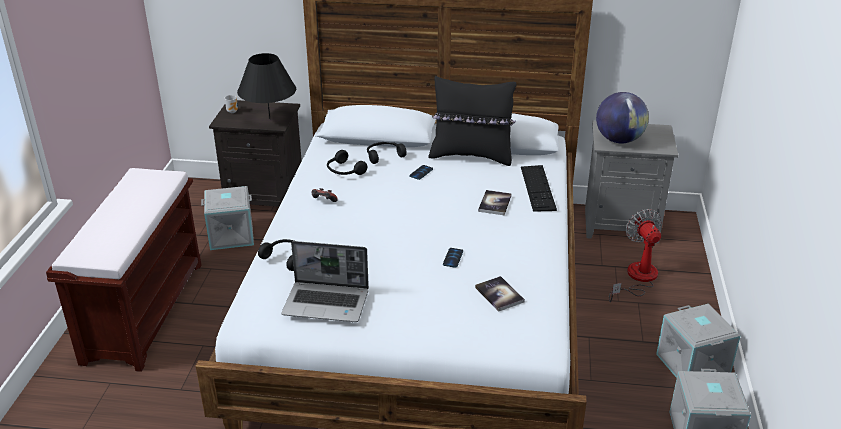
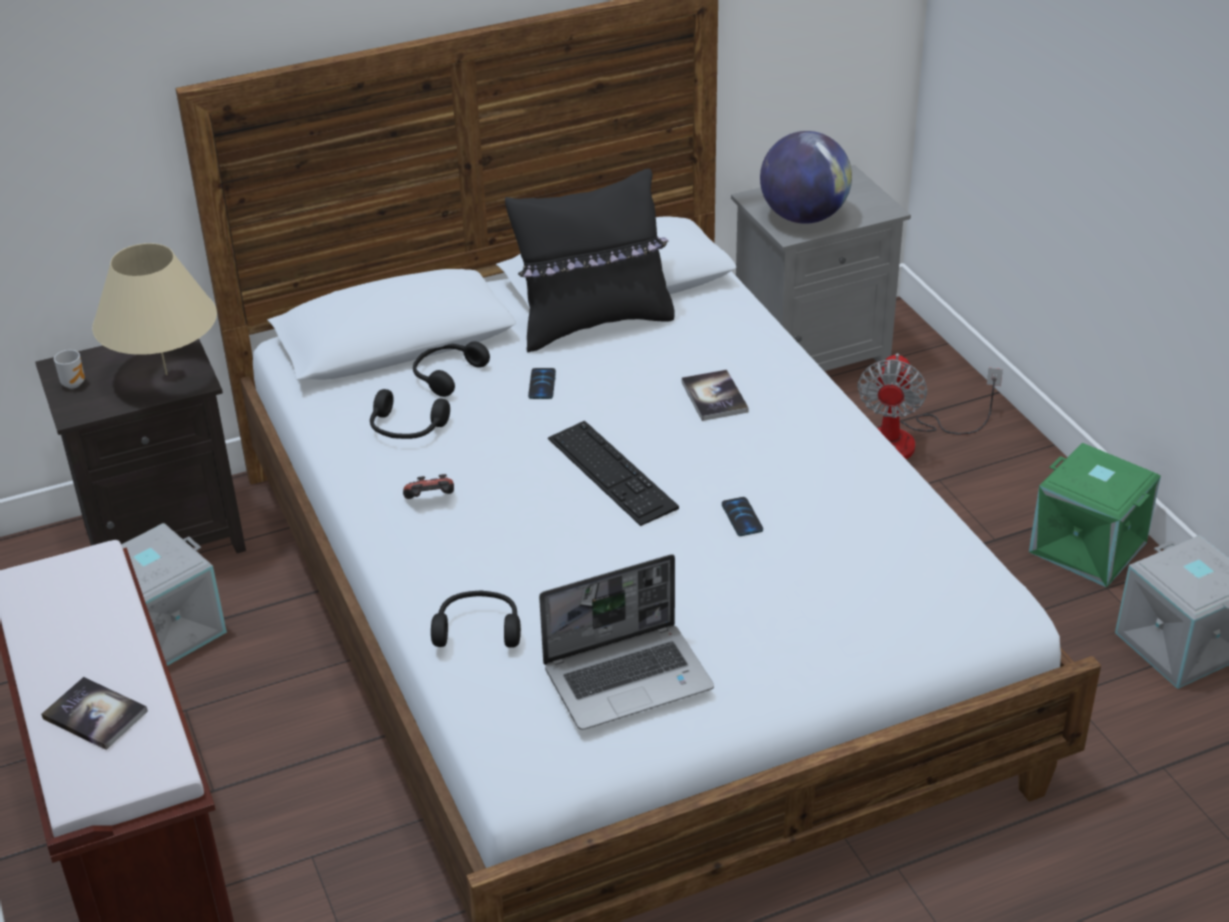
camera: 30 degrees left, 5 degrees up
black table lamp [237,53,296,119] -> beige table lamp [92,243,217,375]
book [475,276,525,312] -> book moved to [41,677,148,750]
keyboard [521,165,557,212] -> keyboard moved to [548,421,679,526]
fan [609,209,661,302] -> fan turned 120 degrees counterclockwise [857,353,1003,459]
grey storage box [656,304,741,378] -> green storage box [1029,443,1161,588]

